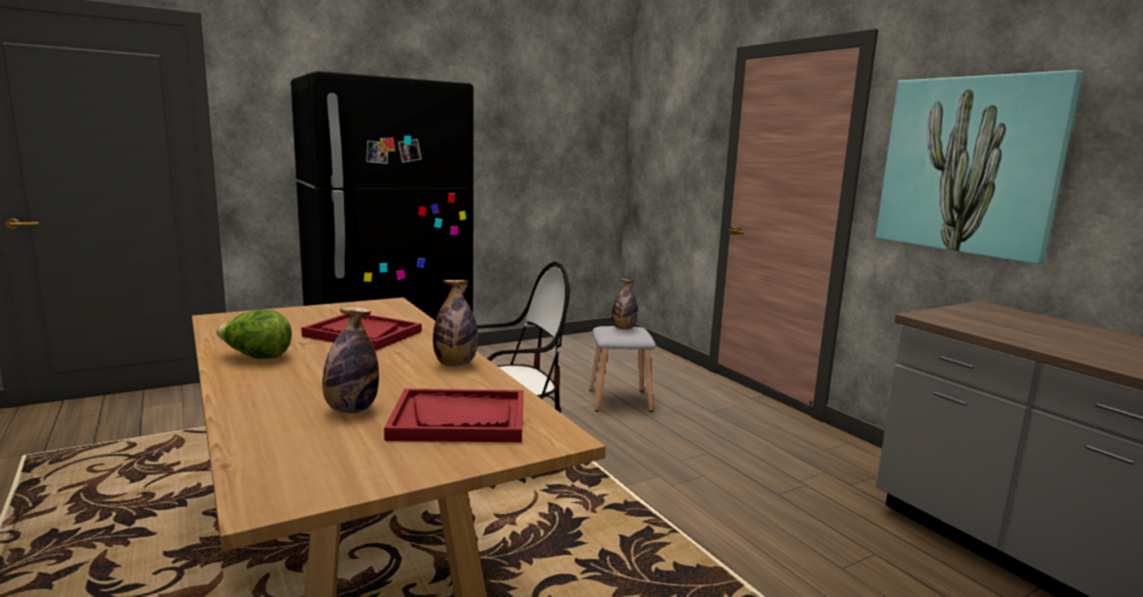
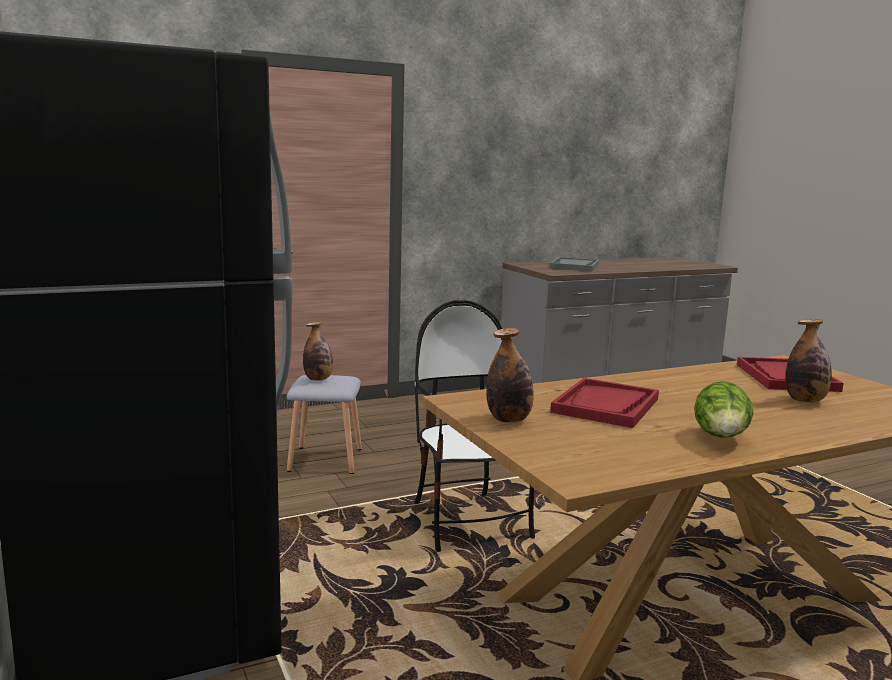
camera: 85 degrees left, 0 degrees up
bottle [433,280,478,367] -> bottle moved to [486,328,534,423]
picture [876,70,1083,264] -> none
none -> grey tray [549,257,599,271]

